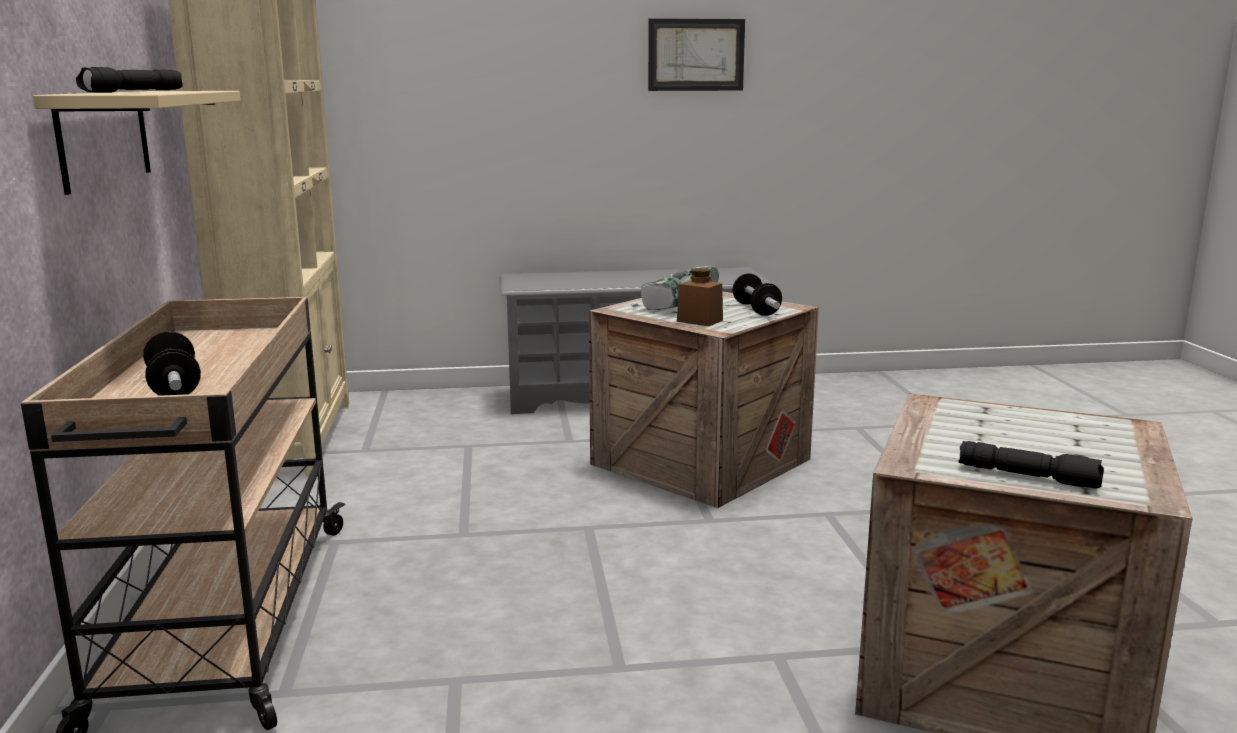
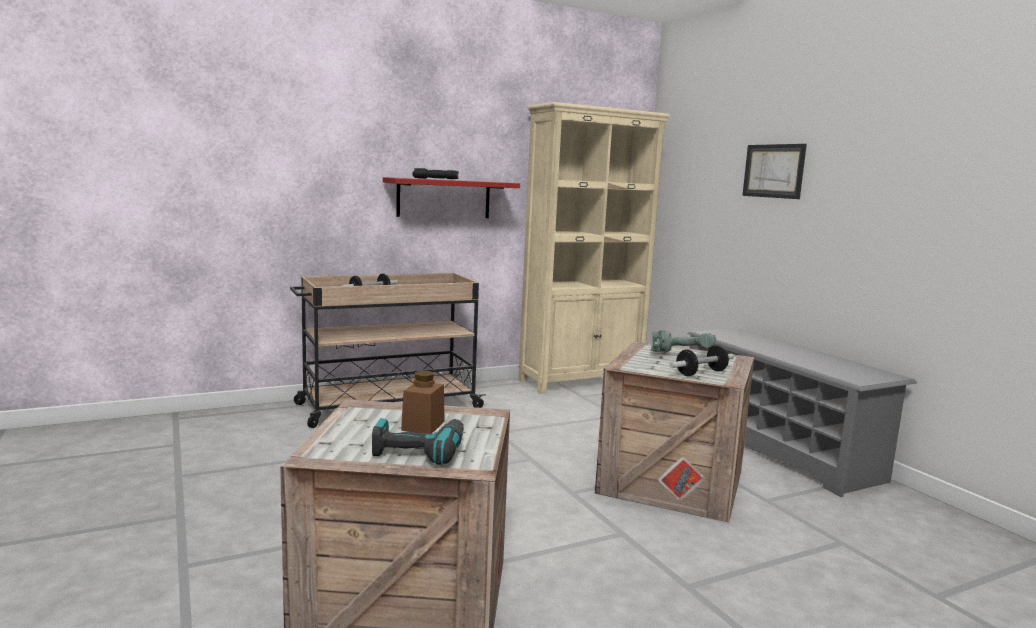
camera: 70 degrees right, 5 degrees down
beige shelf [33,91,241,195] -> red shelf [383,177,520,218]
picture [648,18,745,91] -> picture moved to [742,144,807,199]
brown jar [677,268,723,326] -> brown jar moved to [401,371,445,434]
black flashlight [958,441,1104,489] -> none
none -> power drill [372,418,464,465]

